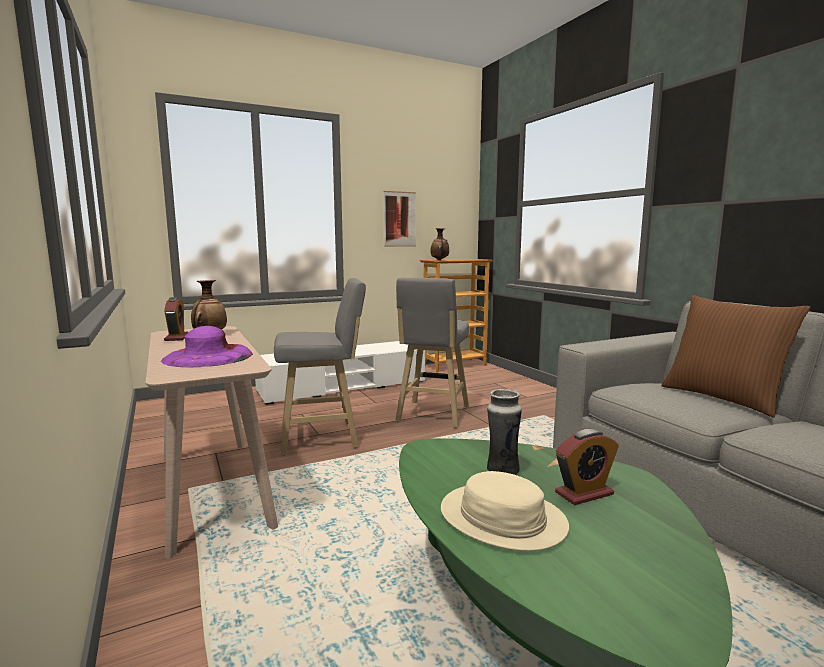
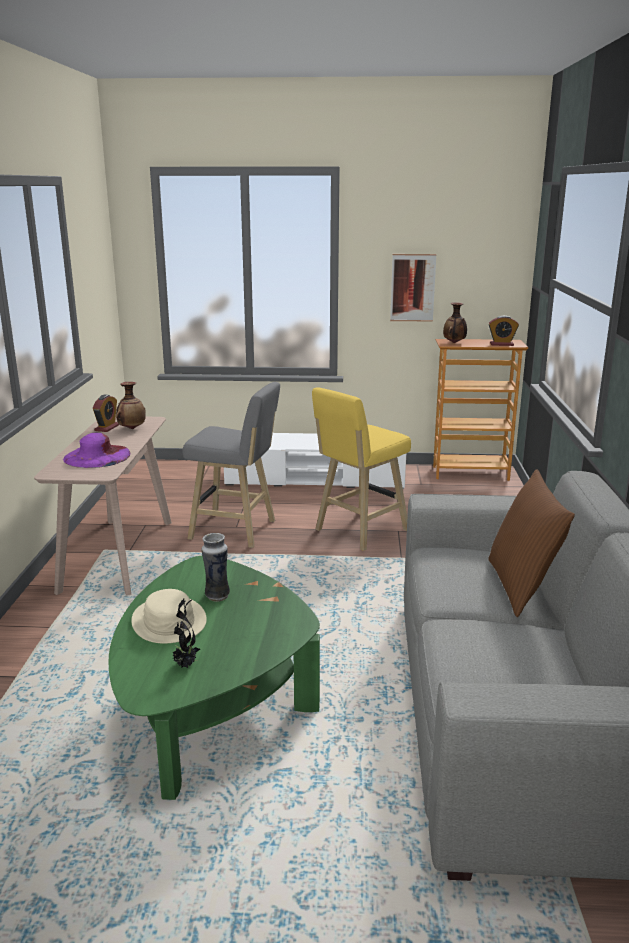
camera: 30 degrees right, 10 degrees up
grey stool [395,278,469,428] -> yellow stool [312,388,411,551]
alarm clock [555,429,619,505] -> alarm clock moved to [488,316,519,346]
none -> potted plant [172,599,200,668]

